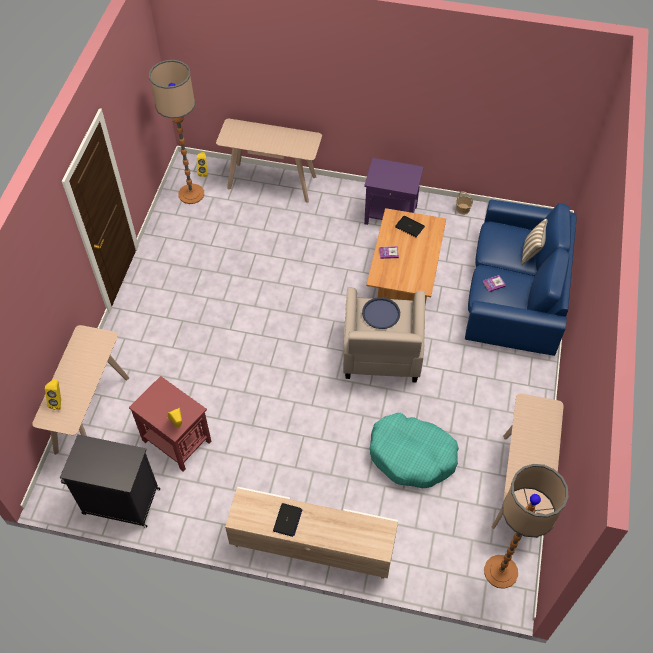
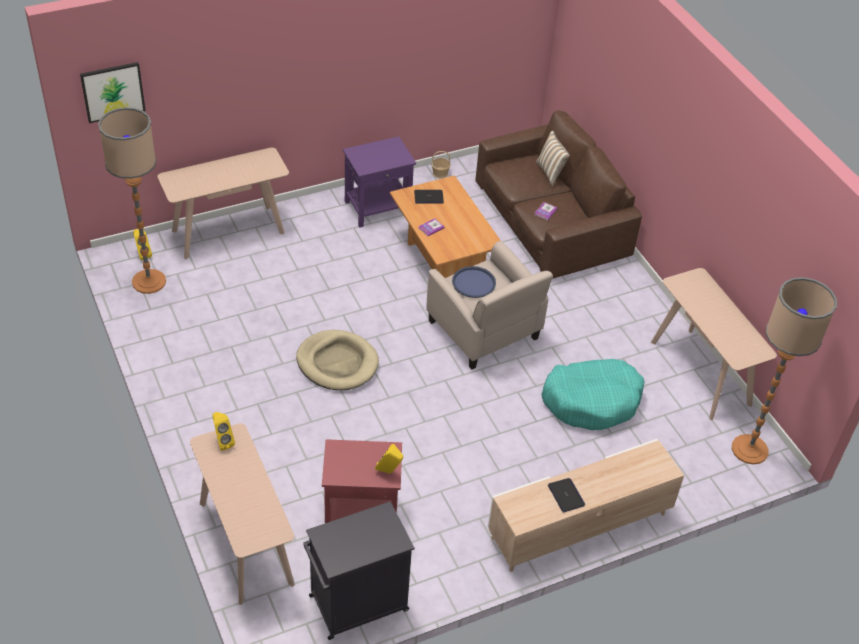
camera: 40 degrees left, 10 degrees down
yellow speaker [45,379,61,410] -> yellow speaker moved to [212,412,235,451]
blue sofa [465,200,577,356] -> brown sofa [475,110,642,279]
none -> picture [80,62,146,123]
none -> beige dog bed [296,330,379,390]

